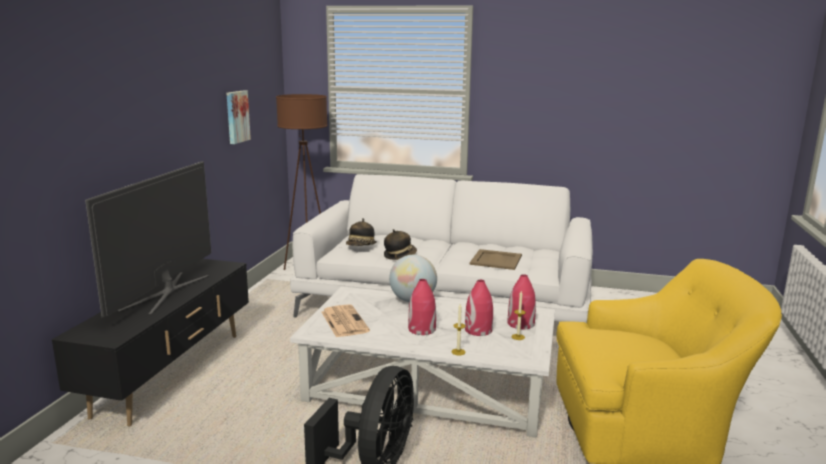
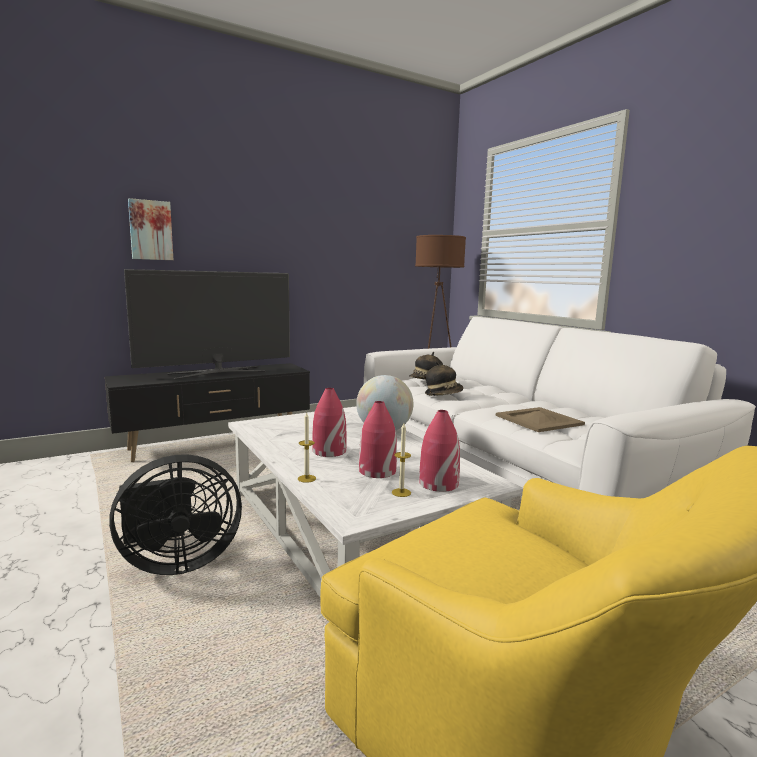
camera: 45 degrees right, 5 degrees down
picture [227,90,251,144] -> picture moved to [128,198,173,260]
newspaper [322,304,370,337] -> none

